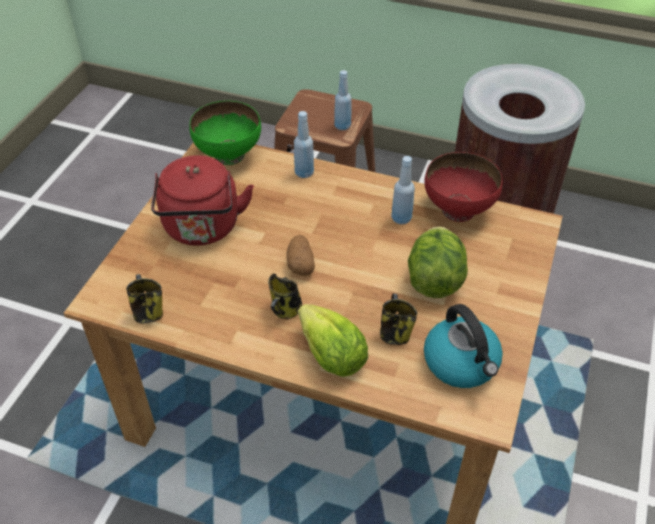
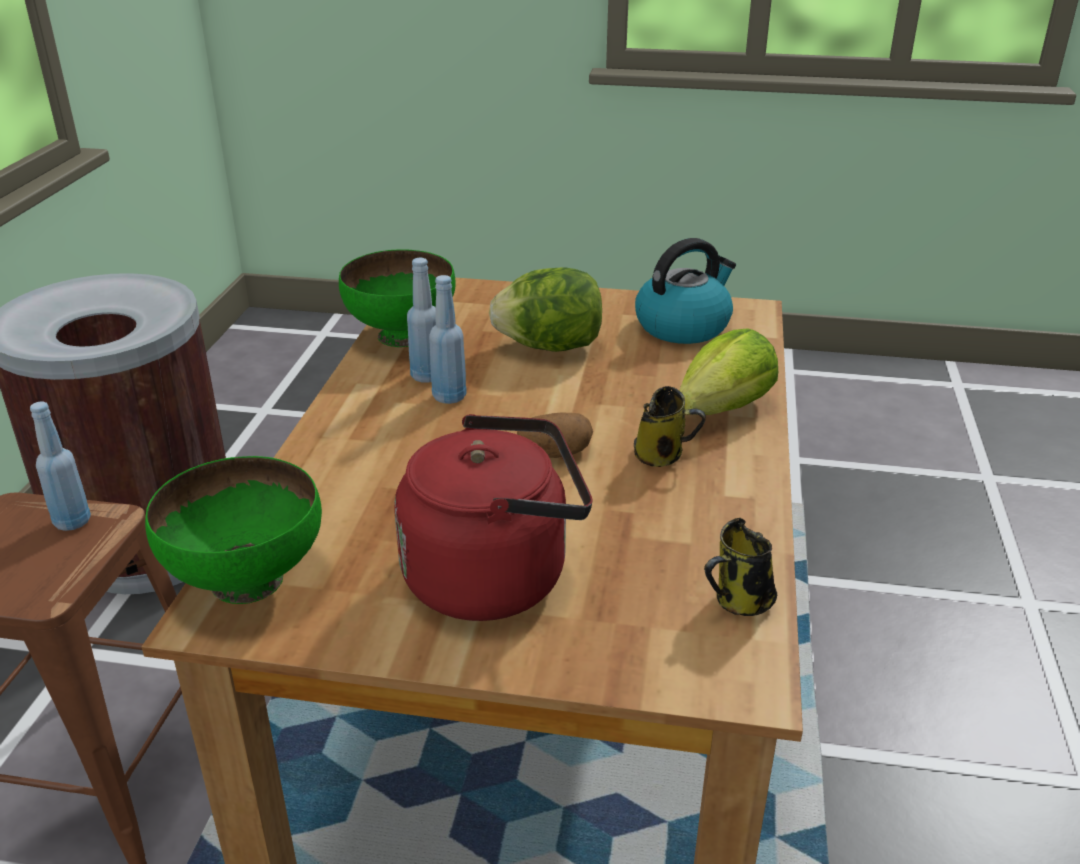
camera: 100 degrees left, 15 degrees down
blue bottle [294,111,314,178] -> blue bottle moved to [429,275,467,404]
mug [380,294,418,345] -> none
red bowl [424,152,503,222] -> green bowl [339,249,456,347]

